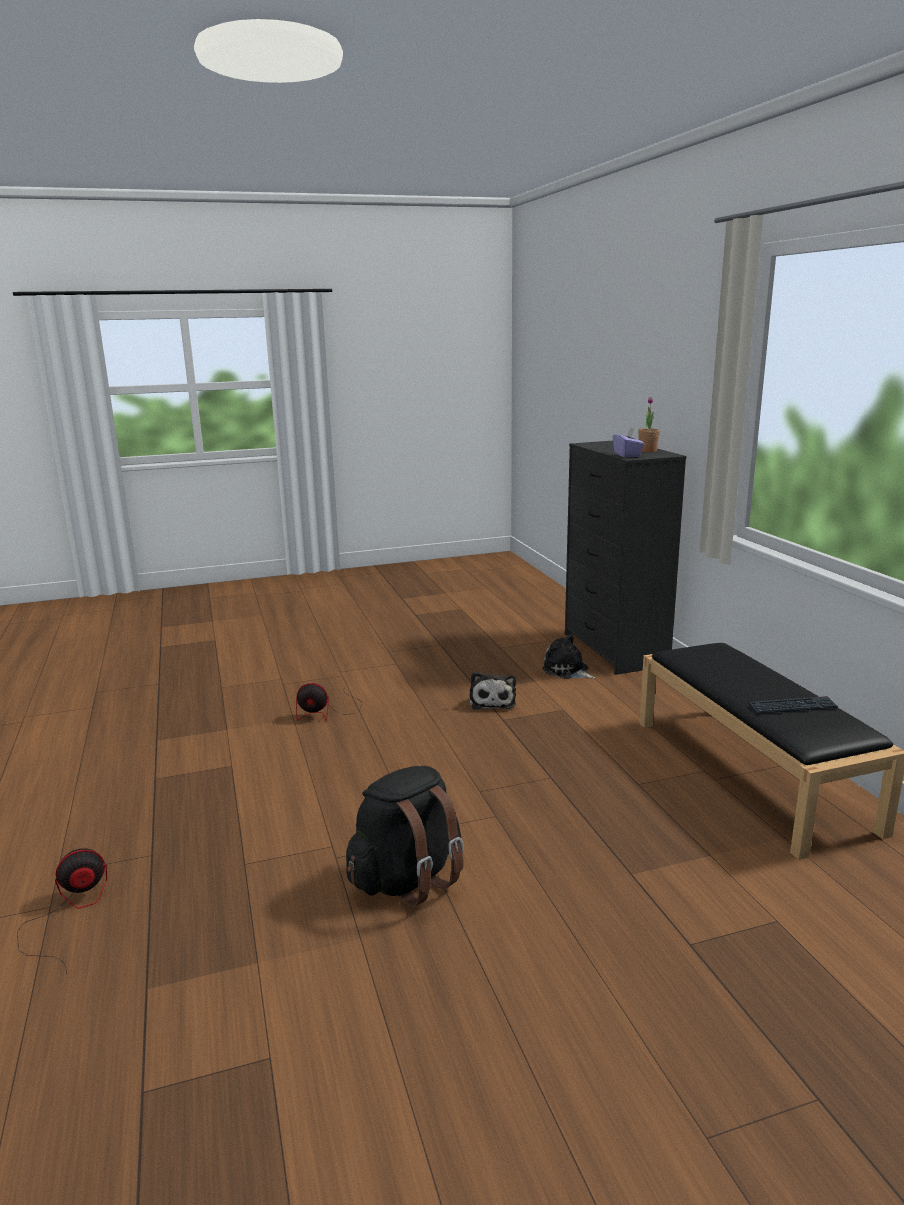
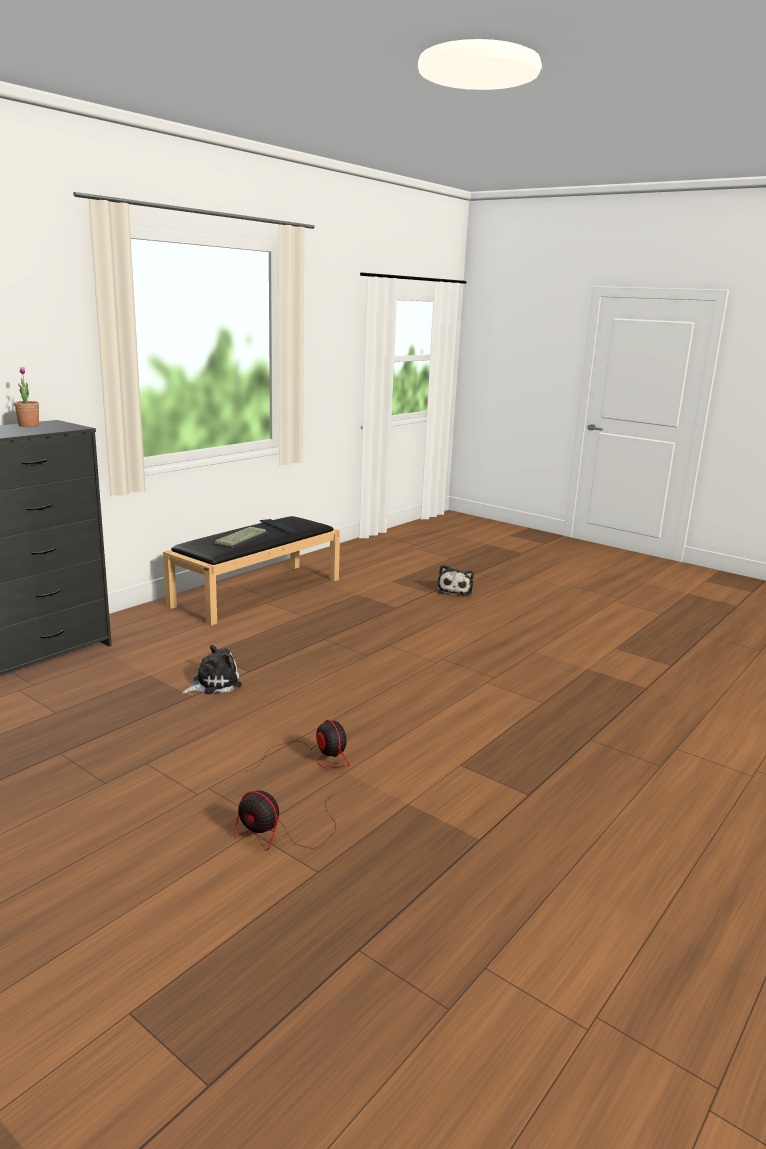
camera: 125 degrees left, 0 degrees up
fan [17,848,107,974] -> fan moved to [234,790,336,850]
black backpack [346,766,464,907] -> none
plush toy [542,633,596,679] -> plush toy moved to [438,565,474,596]
purple tissue box [613,427,644,458] -> none
none -> keyboard [214,526,268,548]

